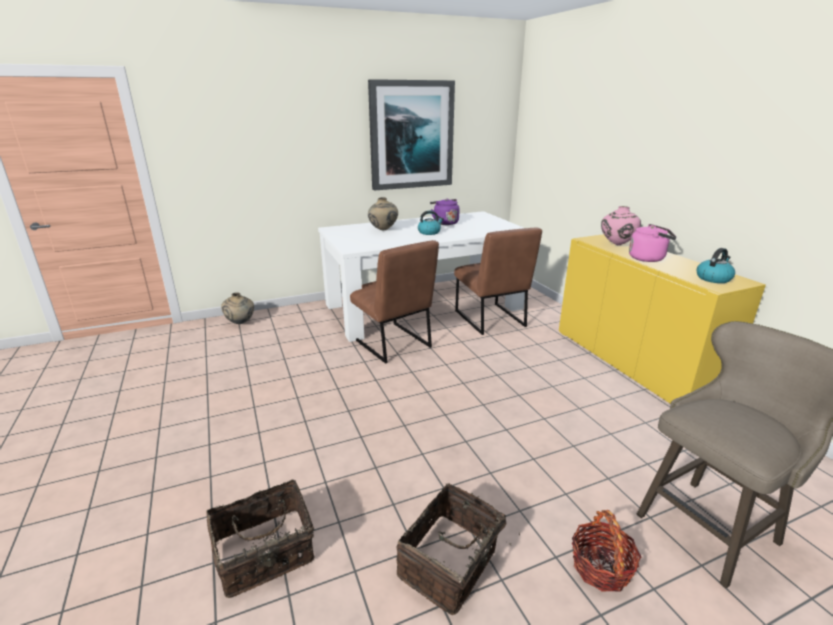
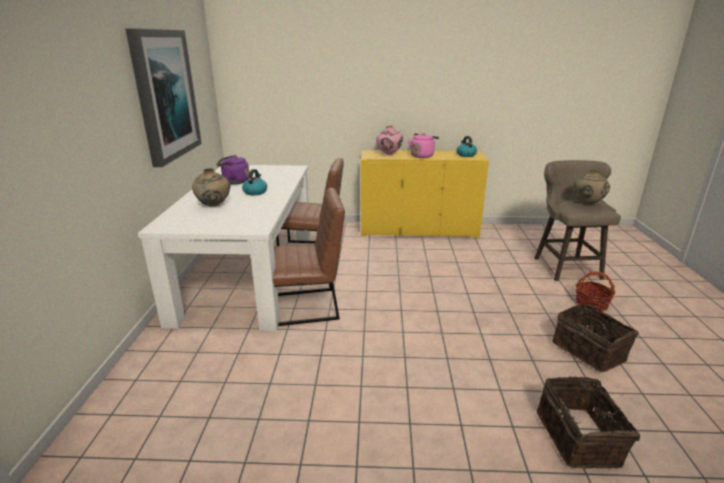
camera: 65 degrees left, 0 degrees up
beige vase [221,292,254,324] -> beige vase moved to [574,170,610,204]

